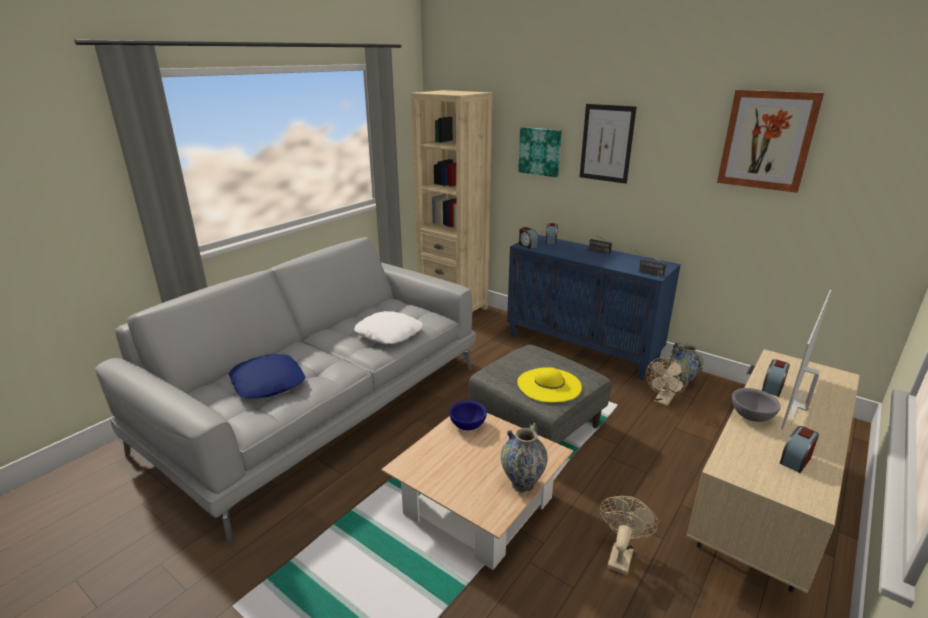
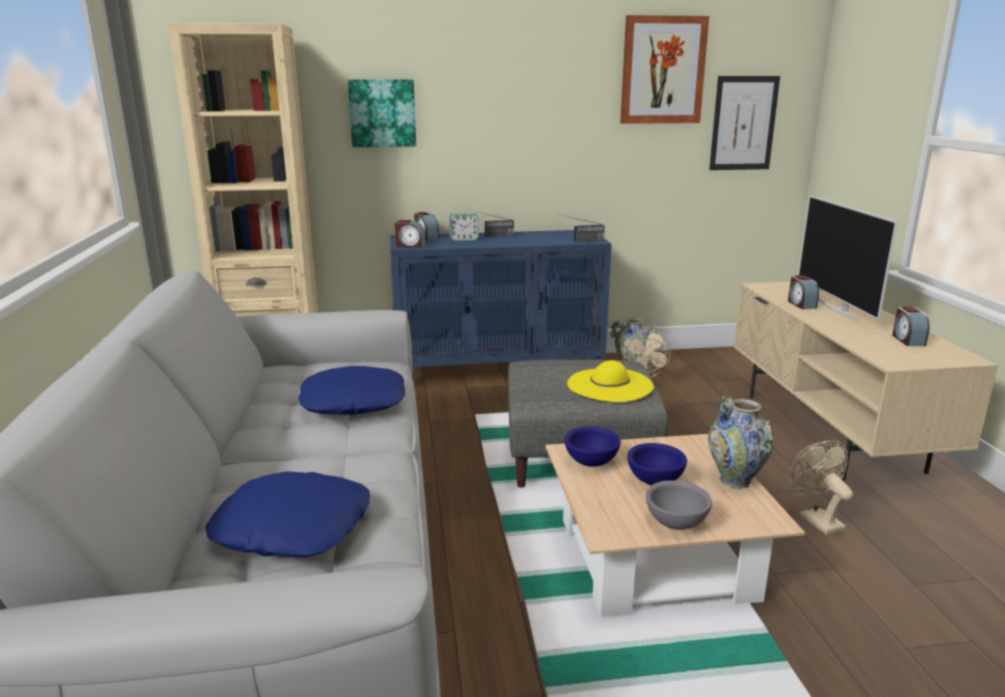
camera: 45 degrees left, 5 degrees down
white pillow [354,311,423,344] -> blue pillow [298,366,405,415]
picture [580,104,637,184] -> picture moved to [709,76,780,170]
grey bowl [732,388,781,422] -> grey bowl moved to [646,480,712,530]
none -> alarm clock [449,212,479,241]
none -> blue bowl [627,443,687,485]

